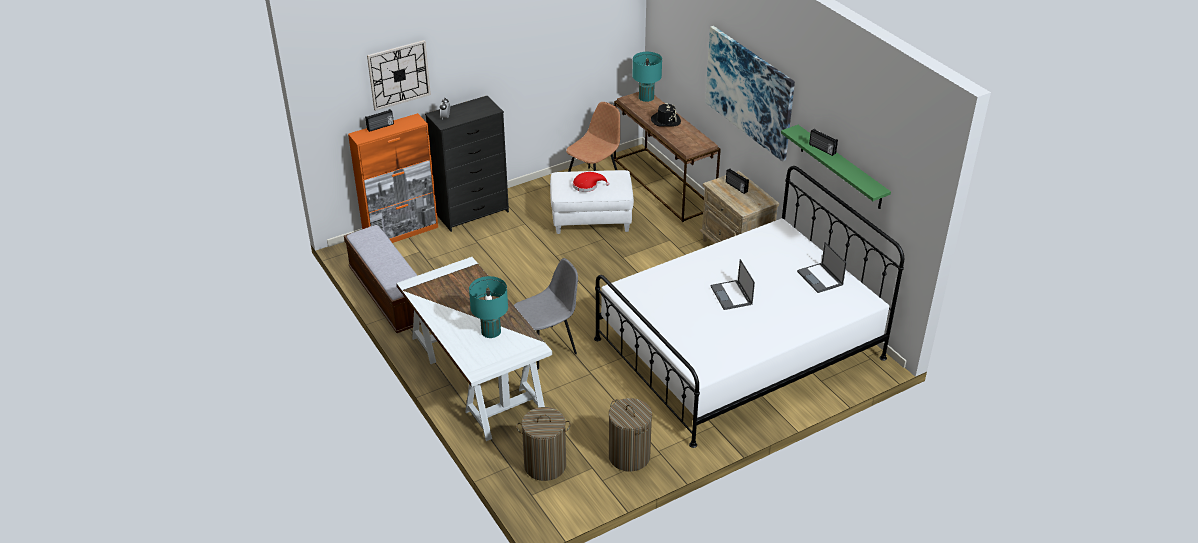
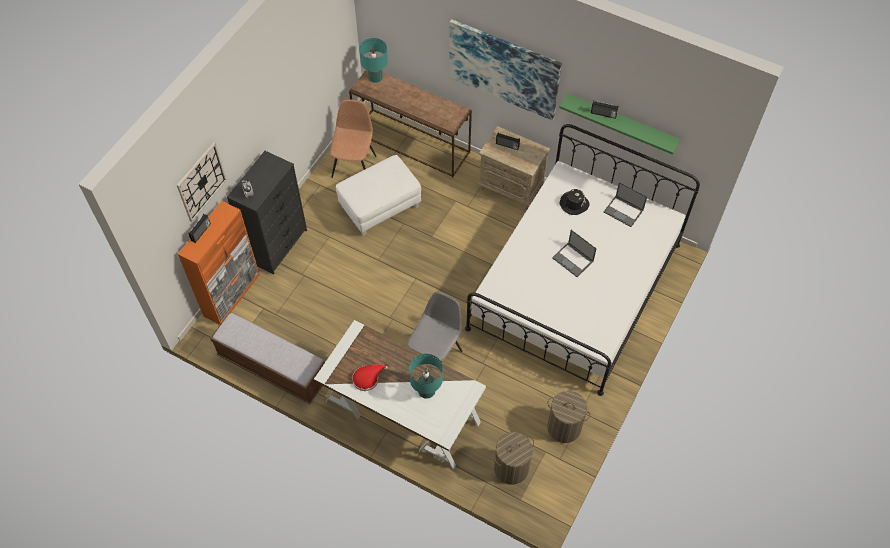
camera: 30 degrees left, 20 degrees up
red hat [573,172,609,192] -> red hat moved to [352,364,388,391]
black hat [651,103,681,127] -> black hat moved to [560,189,590,215]

